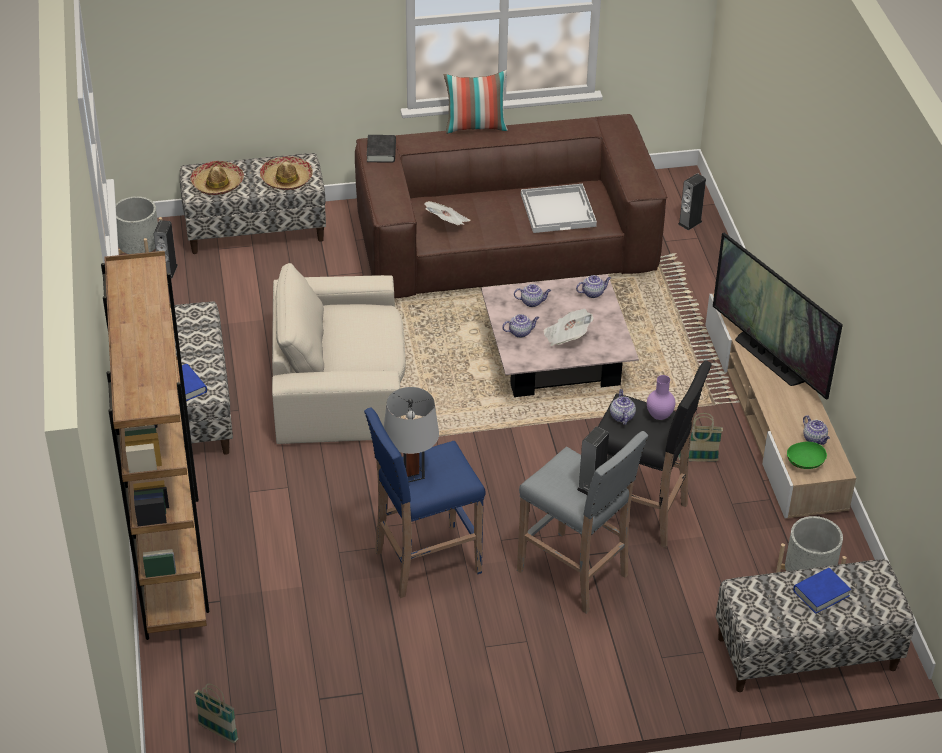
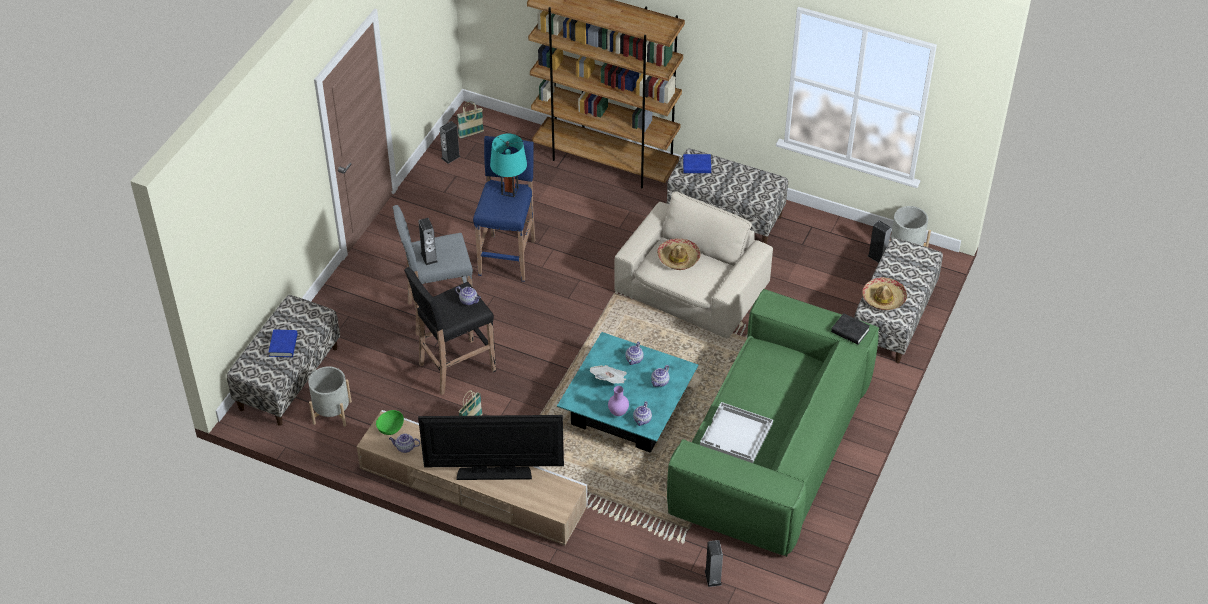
camera: 125 degrees right, 5 degrees up
hat [191,161,244,195] -> hat moved to [657,238,701,270]
brown sofa [355,114,667,299] -> green sofa [667,289,879,556]
grey table lamp [384,387,439,482] -> turquoise table lamp [490,133,527,197]
newspaper [424,201,471,226] -> none
pillow [444,70,508,134] -> none
pink coffee table [481,274,639,397] -> turquoise coffee table [557,332,698,453]
purple vase [647,375,675,420] -> purple vase moved to [608,386,629,416]
none -> speaker [440,121,461,164]

